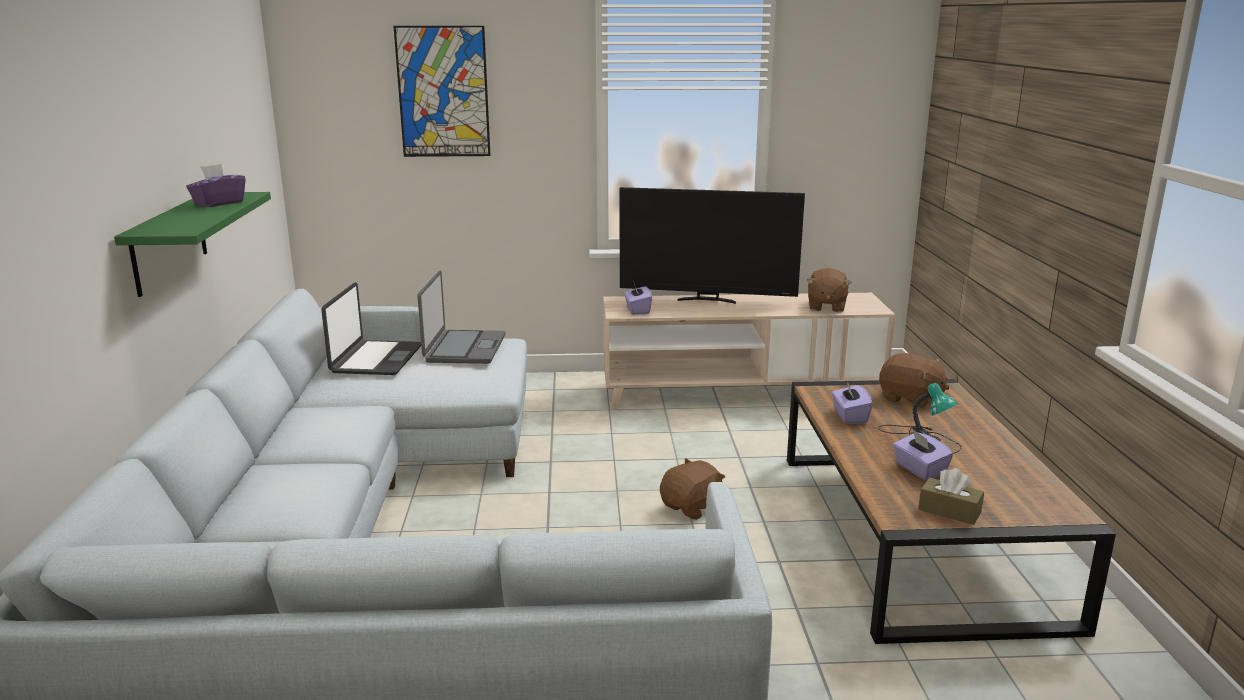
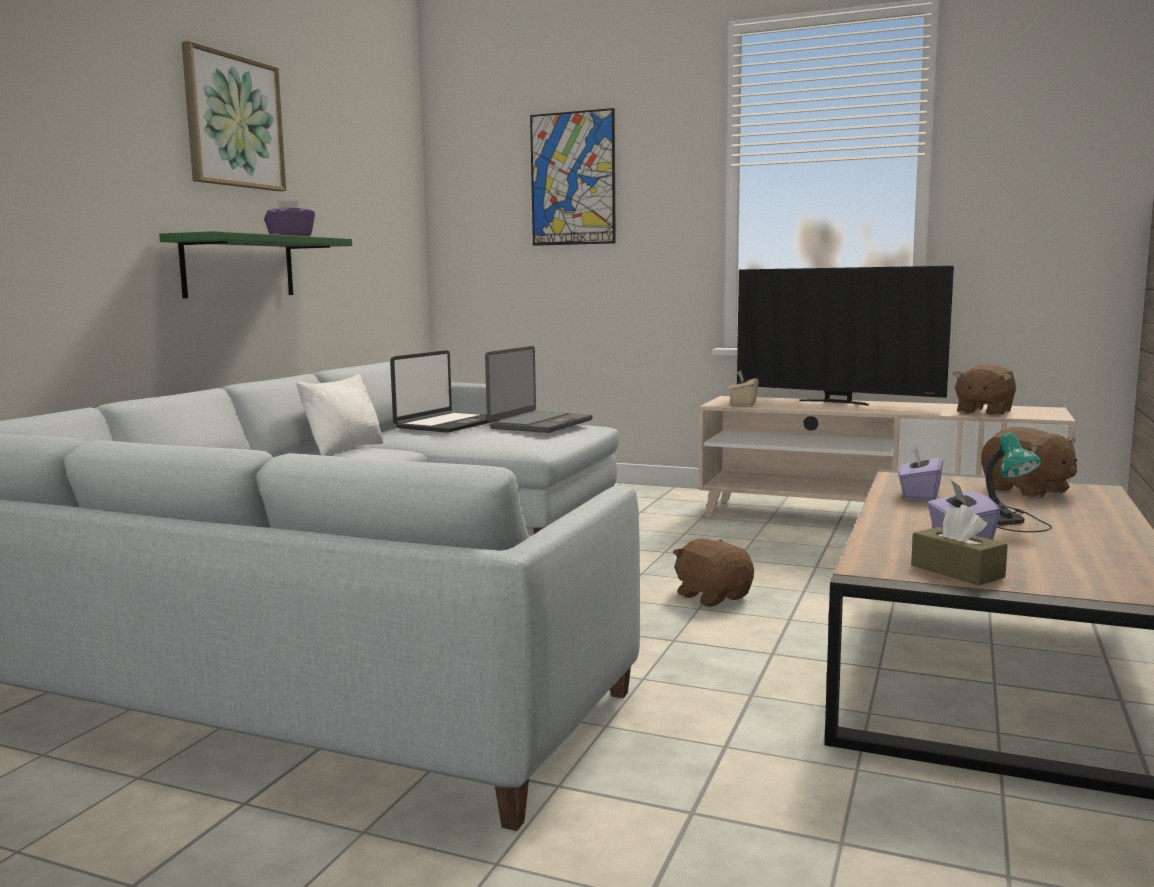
camera: 25 degrees right, 10 degrees down
purple tissue box [624,281,652,315] -> beige tissue box [728,370,759,406]
brown plush toy [660,458,725,520] -> brown plush toy turned 105 degrees counterclockwise [673,539,754,607]
none -> picture [182,41,286,191]
none -> white pillow [297,374,383,455]

